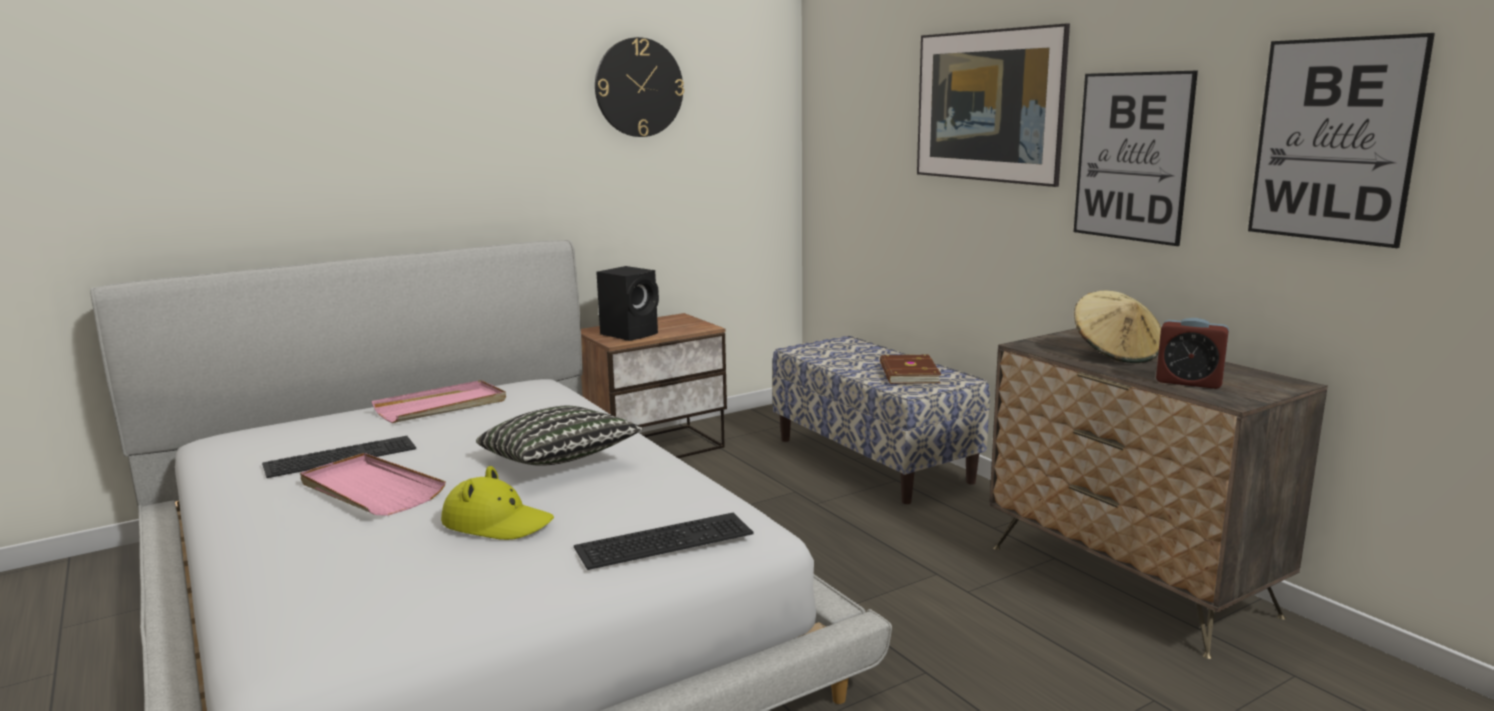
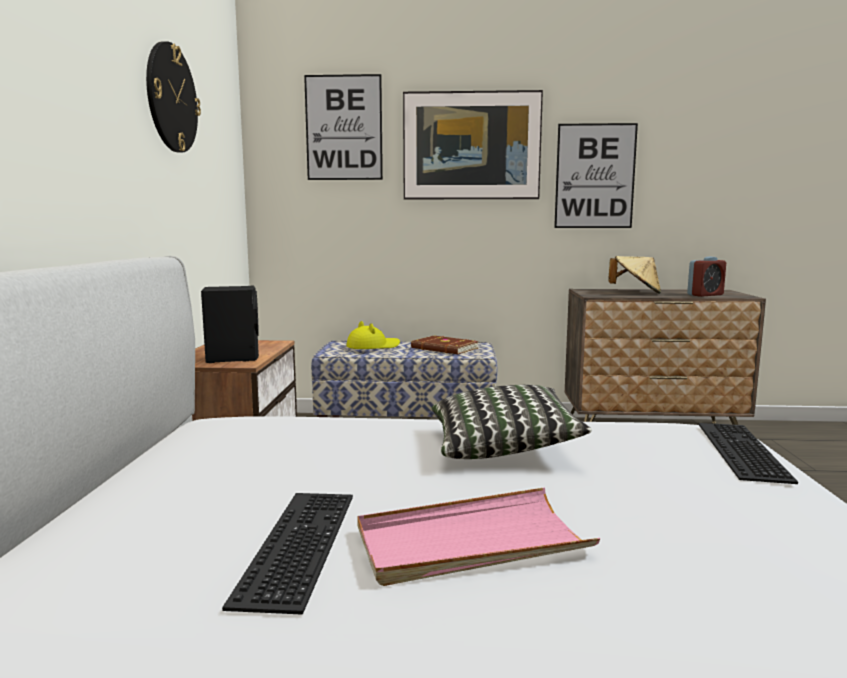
camera: 55 degrees left, 5 degrees down
pink tray [372,380,506,423] -> none
yellow hat [441,466,554,540] -> yellow hat moved to [346,321,400,349]
picture [1248,33,1435,248] -> picture moved to [304,74,383,180]

